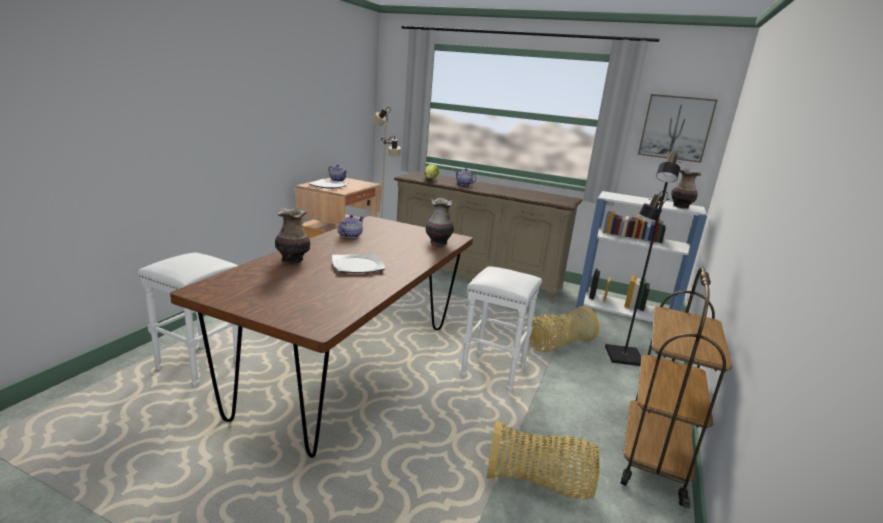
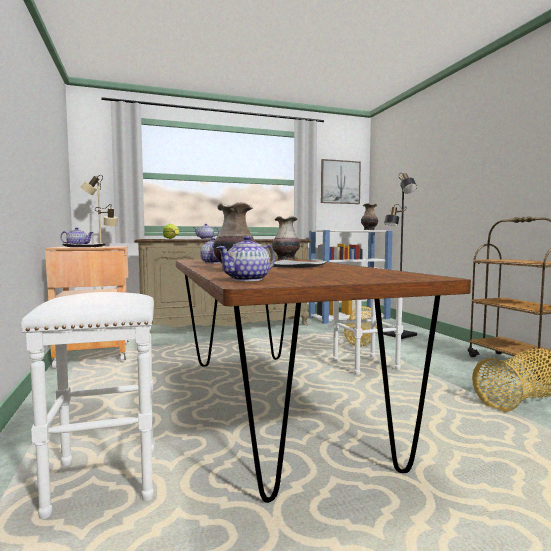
camera: 40 degrees left, 15 degrees down
none -> teapot [216,236,275,281]

